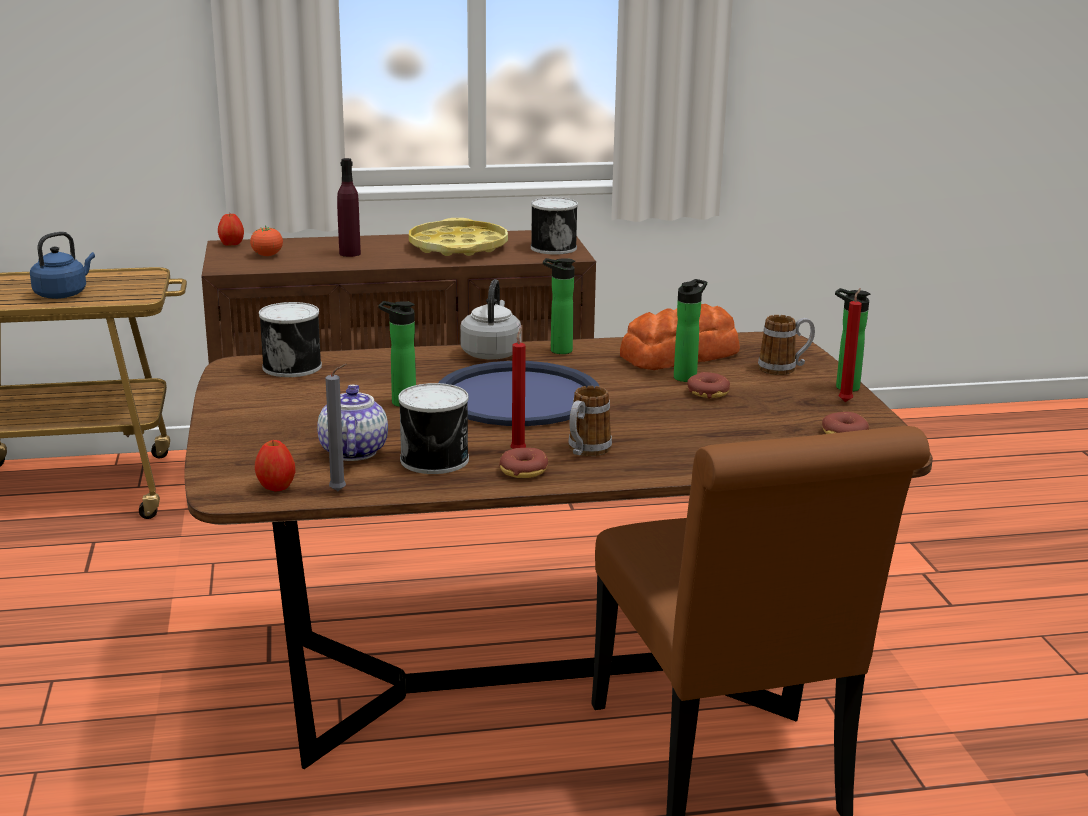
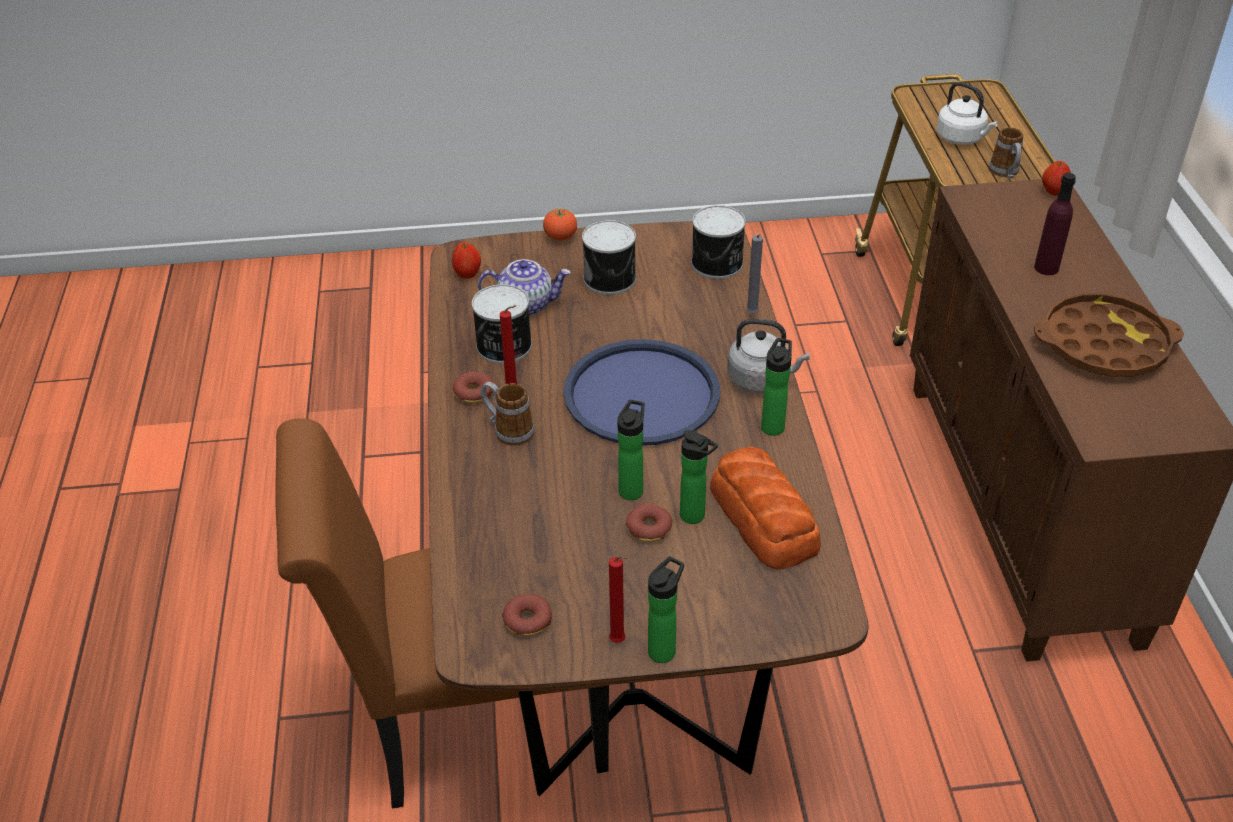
camera: 95 degrees right, 20 degrees up
blue kettle [30,232,95,299] -> white kettle [937,82,998,145]
tomato [250,225,283,256] -> tomato moved to [543,209,577,241]
grey candle [325,364,347,491] -> grey candle moved to [746,234,763,314]
bottle [379,301,416,407] -> bottle moved to [617,400,645,500]
yellow tray [409,218,508,256] -> brown tray [1034,293,1184,377]
can [531,197,578,255] -> can moved to [582,220,636,295]
mug [758,315,815,375] -> mug moved to [989,127,1023,178]

